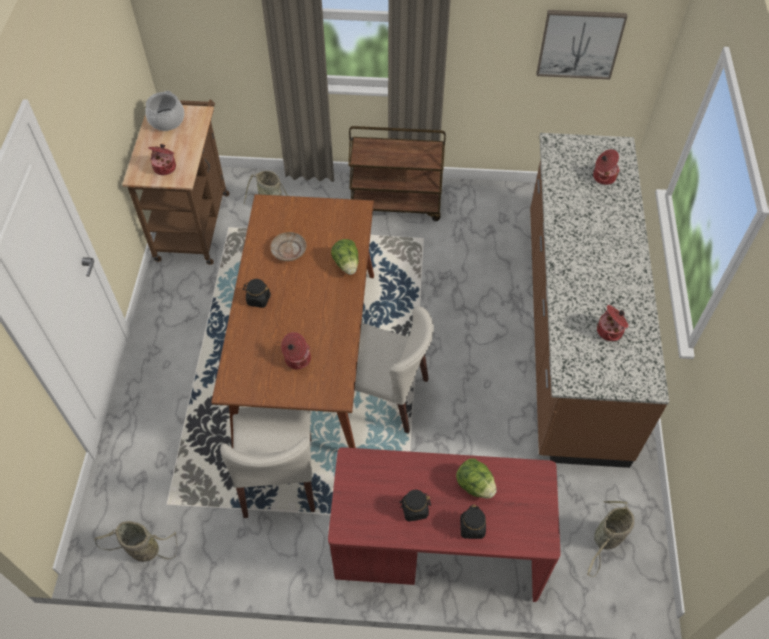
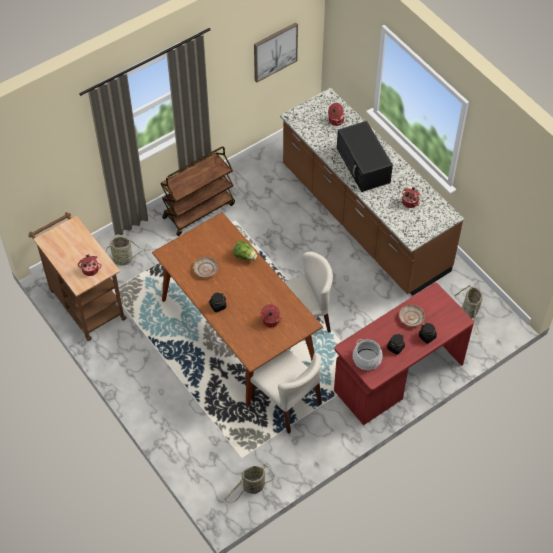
camera: 40 degrees left, 0 degrees up
cooking pot [145,91,184,131] -> cooking pot moved to [353,339,383,370]
lettuce [456,458,497,498] -> beige plate [399,305,425,327]
none -> black microwave [337,121,393,192]

